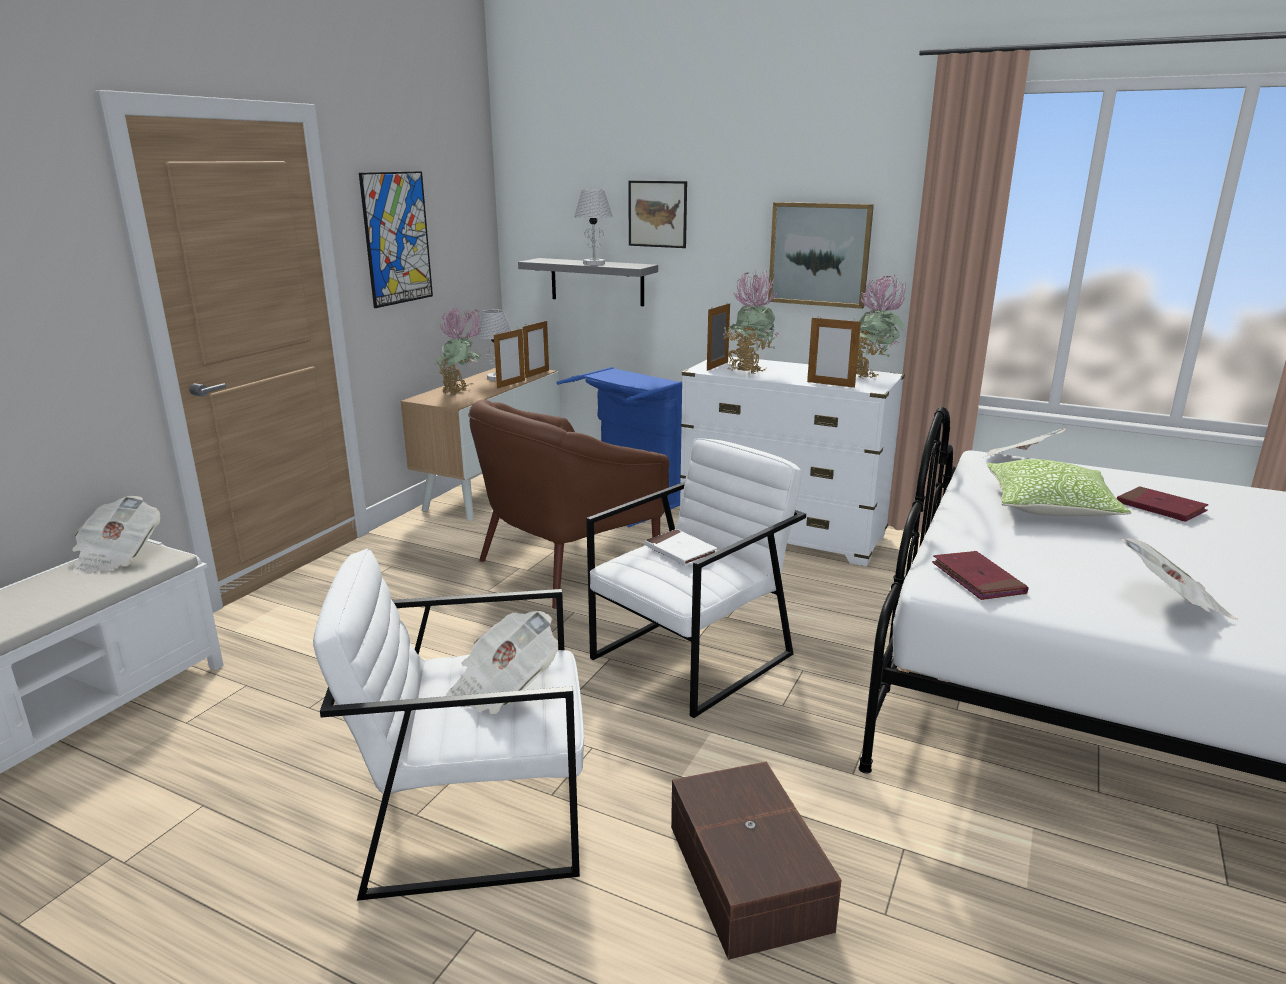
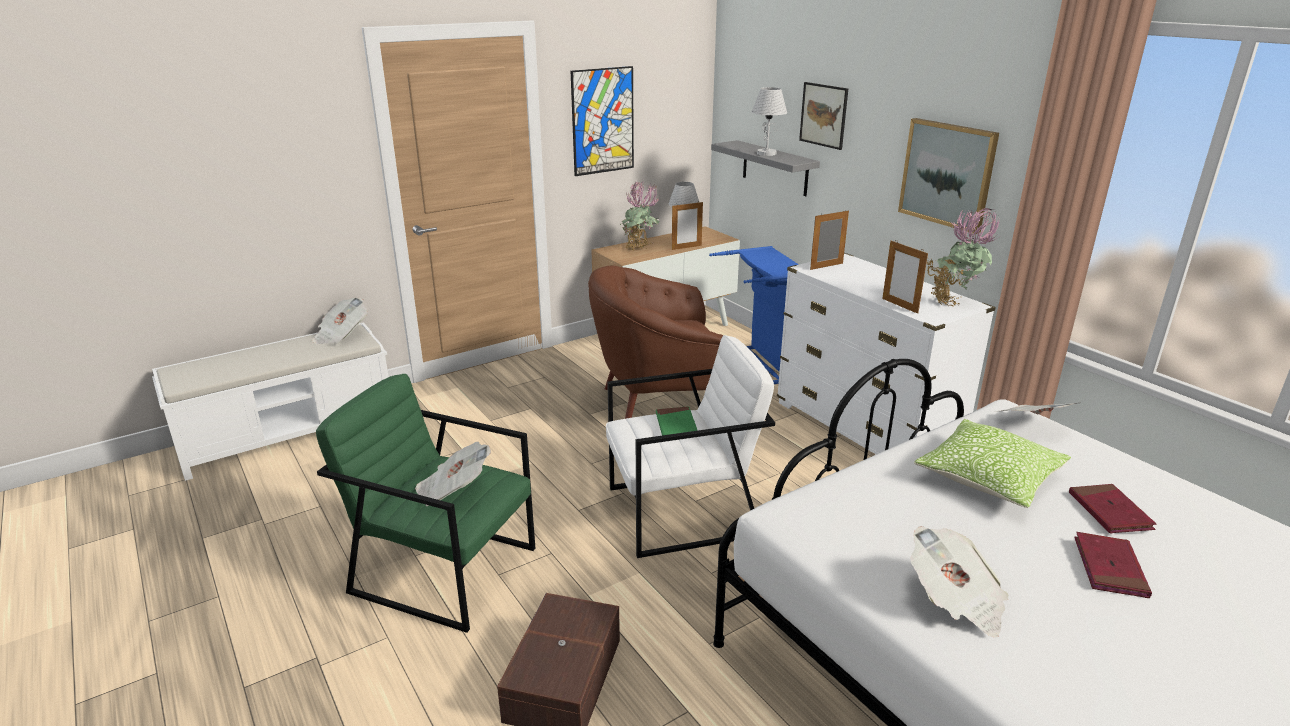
camera: 30 degrees right, 5 degrees up
white armchair [313,548,584,901] -> green armchair [316,374,535,633]
picture frame [523,320,549,378] -> none
white book [645,529,717,566] -> green book [656,406,698,435]
potted plant [723,271,779,374] -> none
red book [932,551,1029,600] -> red book moved to [1074,532,1152,598]

